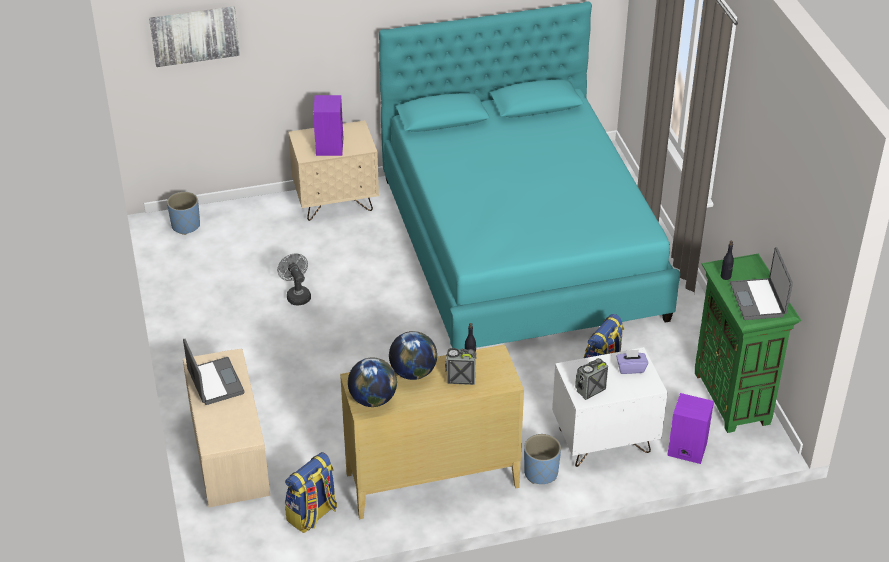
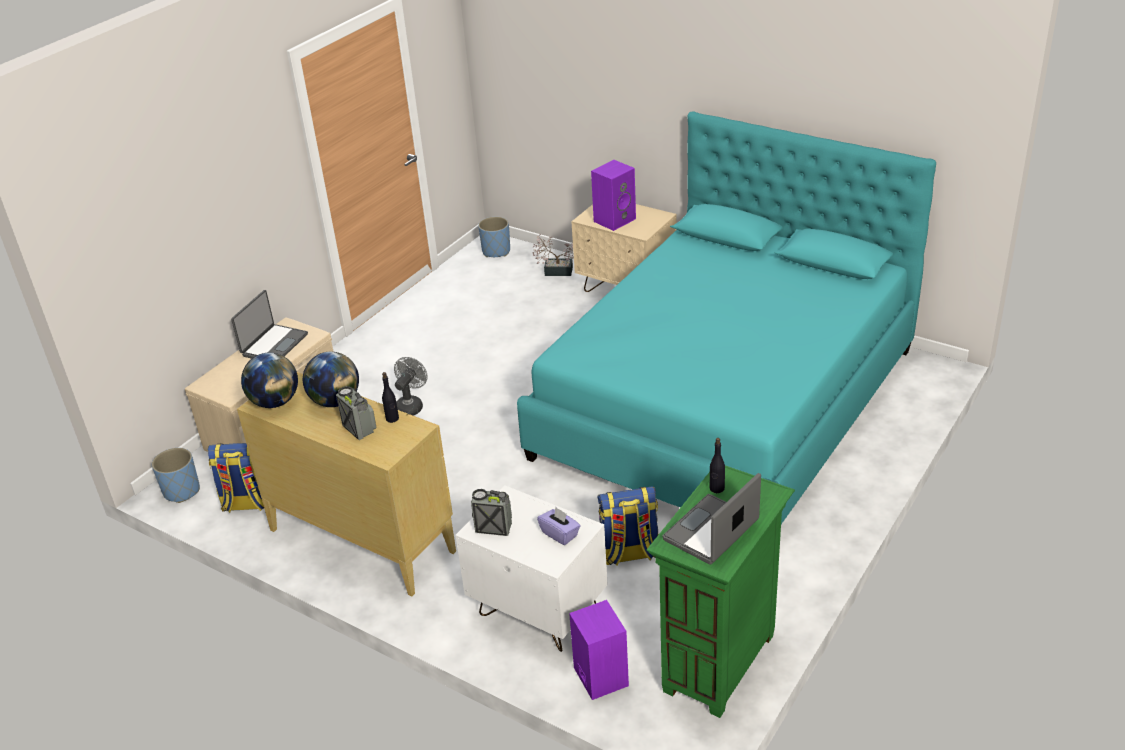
camera: 50 degrees right, 5 degrees down
picture [149,6,240,67] -> none
grey fan [277,253,311,306] -> grey fan moved to [394,357,427,416]
blue planter [524,434,561,484] -> blue planter moved to [152,448,200,503]
none -> potted plant [533,234,573,276]

